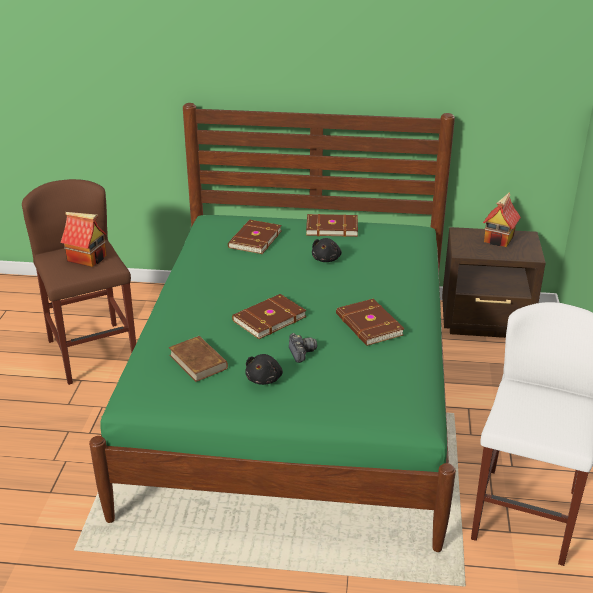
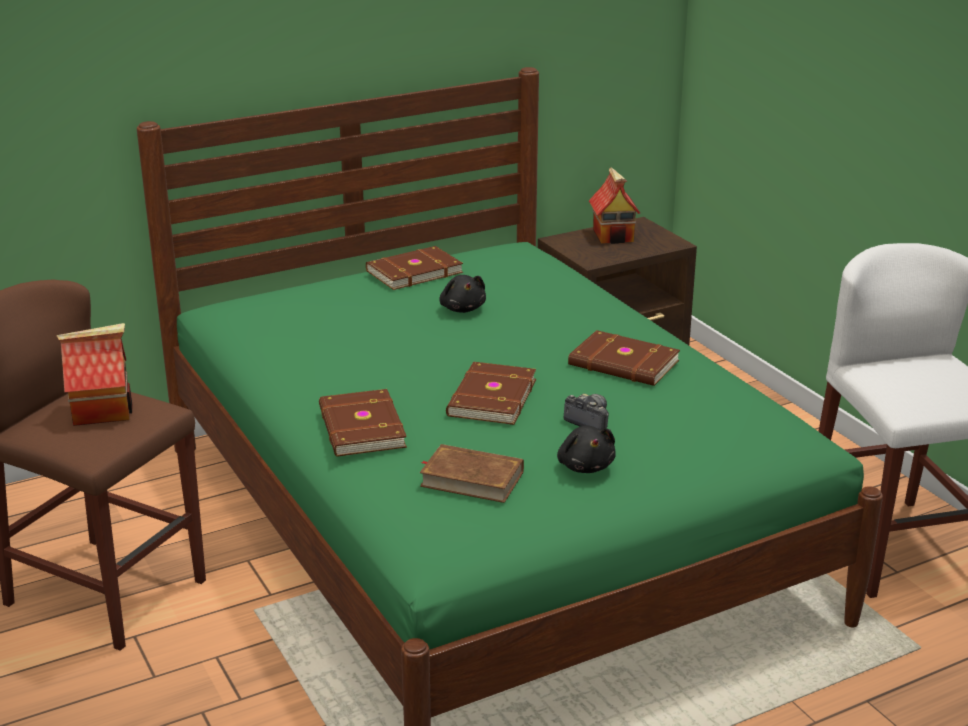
camera: 35 degrees left, 5 degrees down
brown book [228,220,282,254] -> brown book moved to [319,389,407,457]

